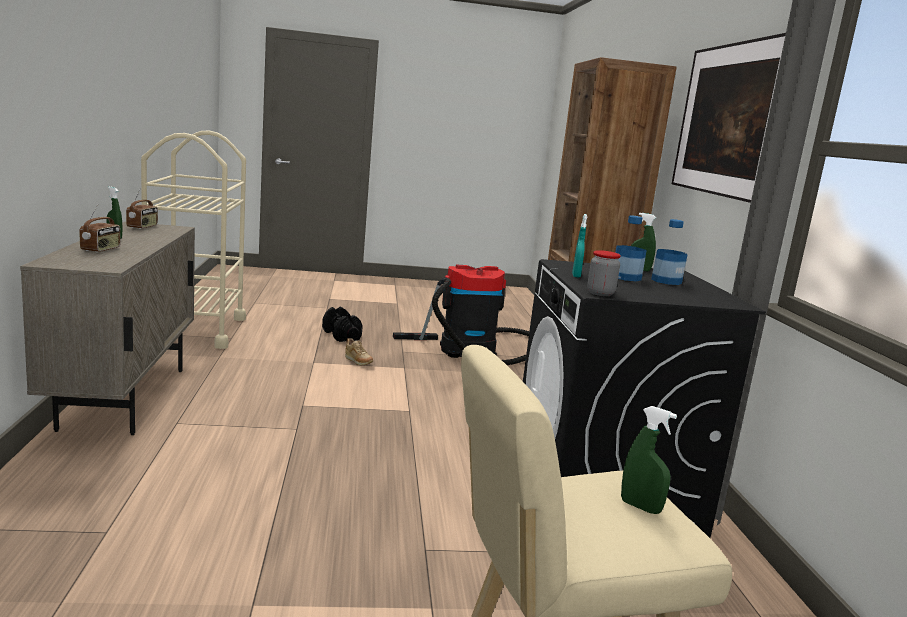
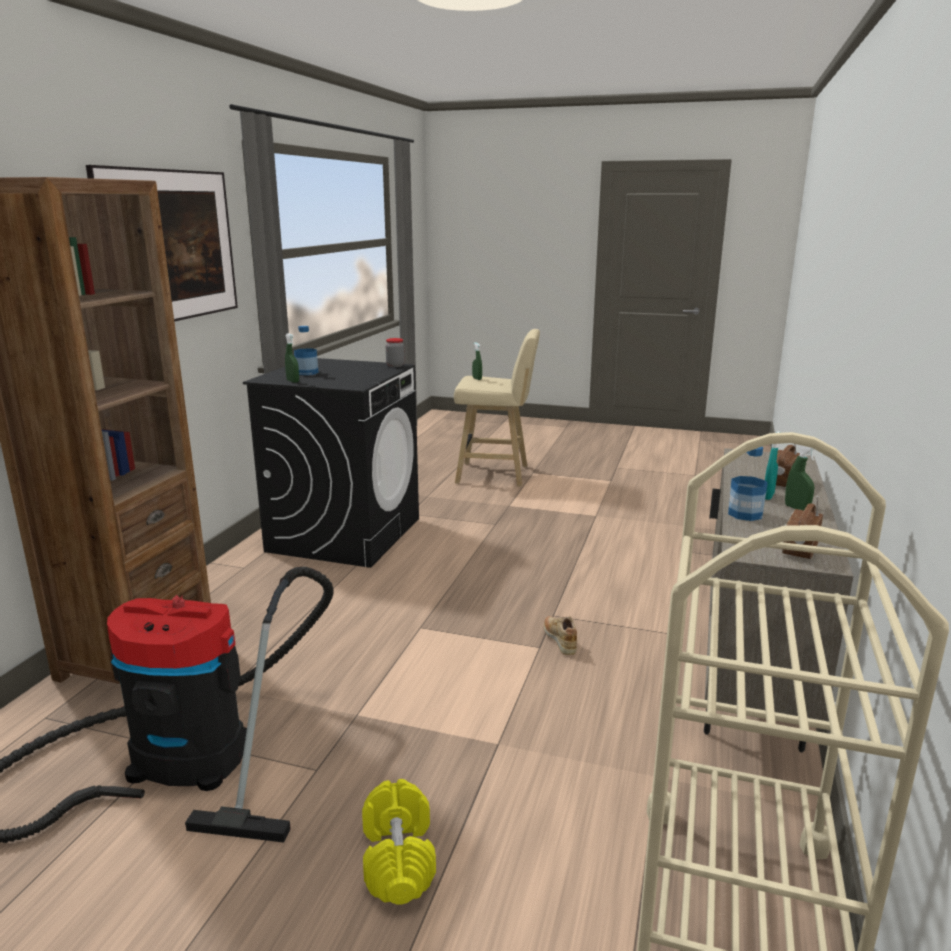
camera: 155 degrees left, 5 degrees up
black dumbbell [322,307,363,342] -> yellow dumbbell [362,779,436,905]
beige shoe [345,338,373,365] -> beige shoe moved to [544,616,577,655]
turquoise spray bottle [572,214,587,278] -> turquoise spray bottle moved to [765,431,780,500]
bottle [615,215,647,281] -> bottle moved to [728,447,768,521]

